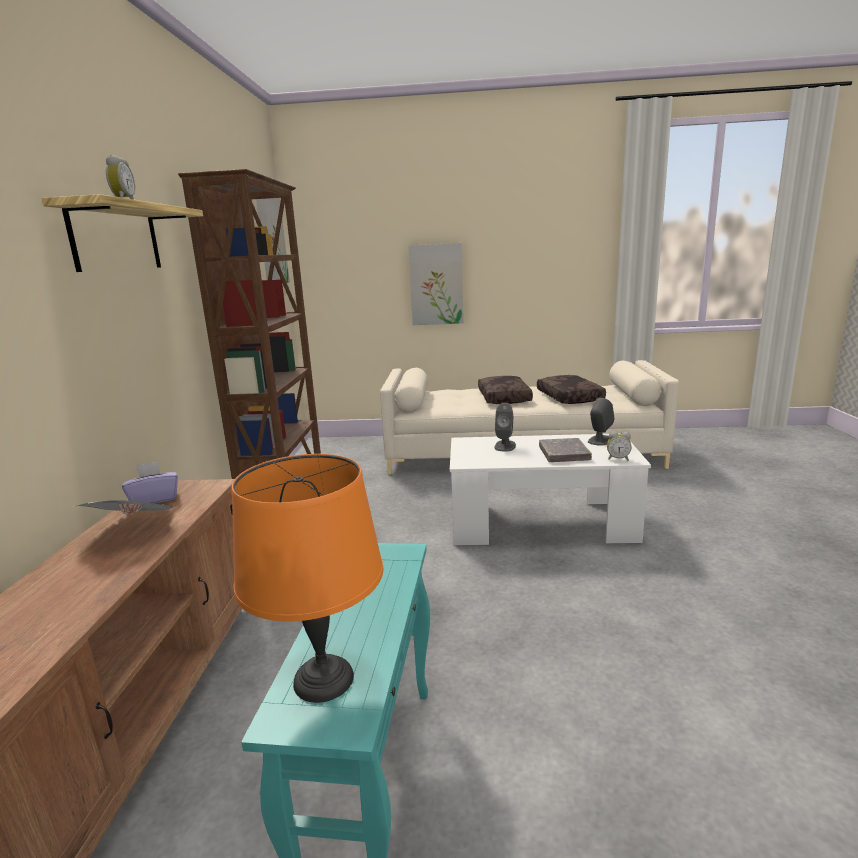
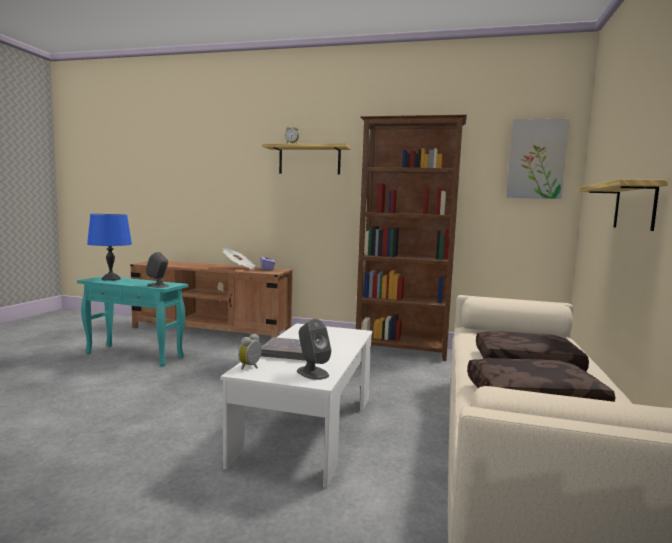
camera: 100 degrees right, 10 degrees down
orange table lamp [231,454,384,703] -> blue table lamp [87,214,132,281]
picture [408,243,464,325] -> shelf [578,179,668,231]
grey speaker [494,403,516,452] -> grey speaker moved to [146,252,169,288]

